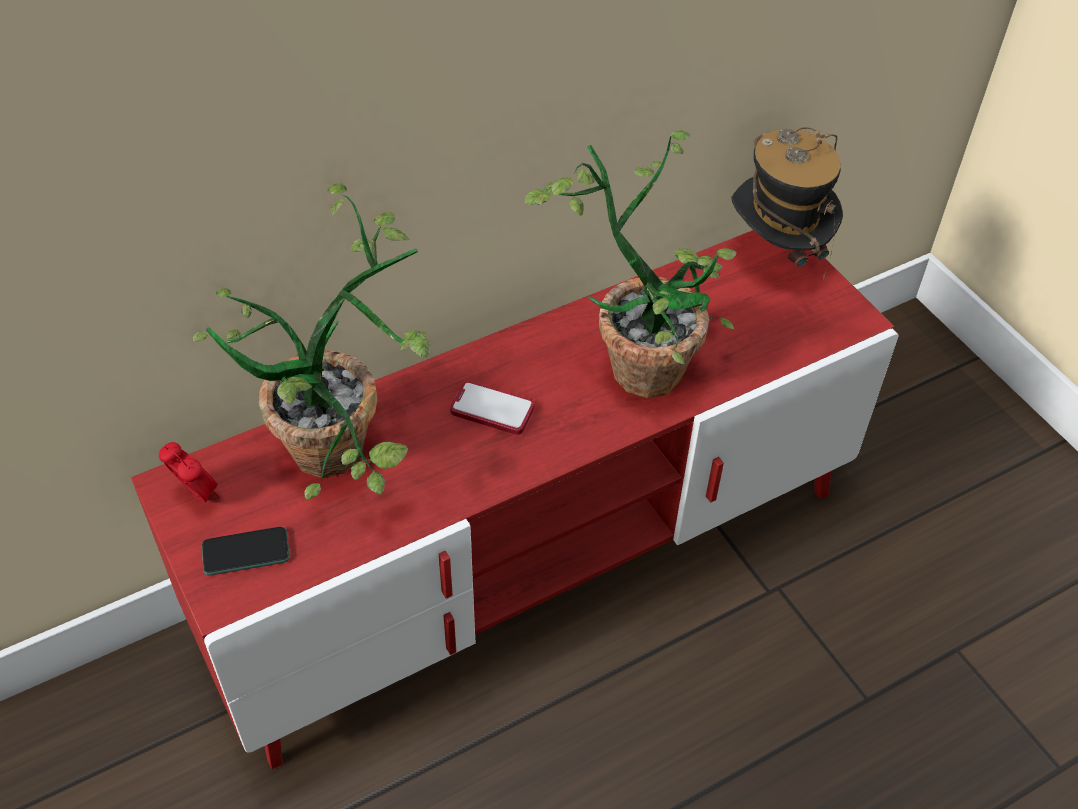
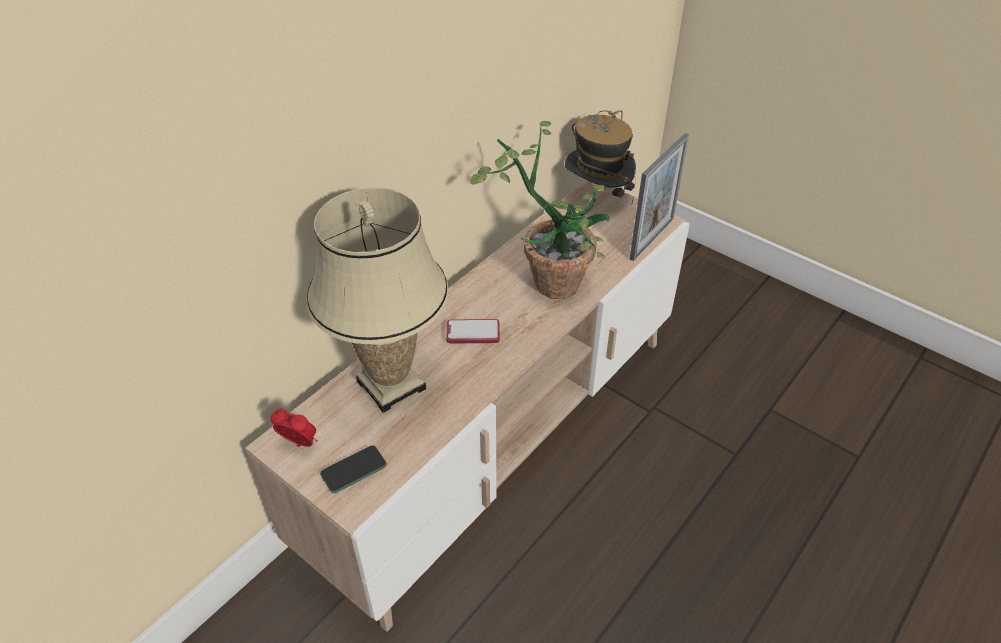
camera: 20 degrees left, 5 degrees down
red tv stand [131,230,899,769] -> beige tv stand [245,180,690,632]
potted plant [193,183,430,499] -> beige table lamp [306,188,449,413]
none -> picture frame [630,133,689,261]

